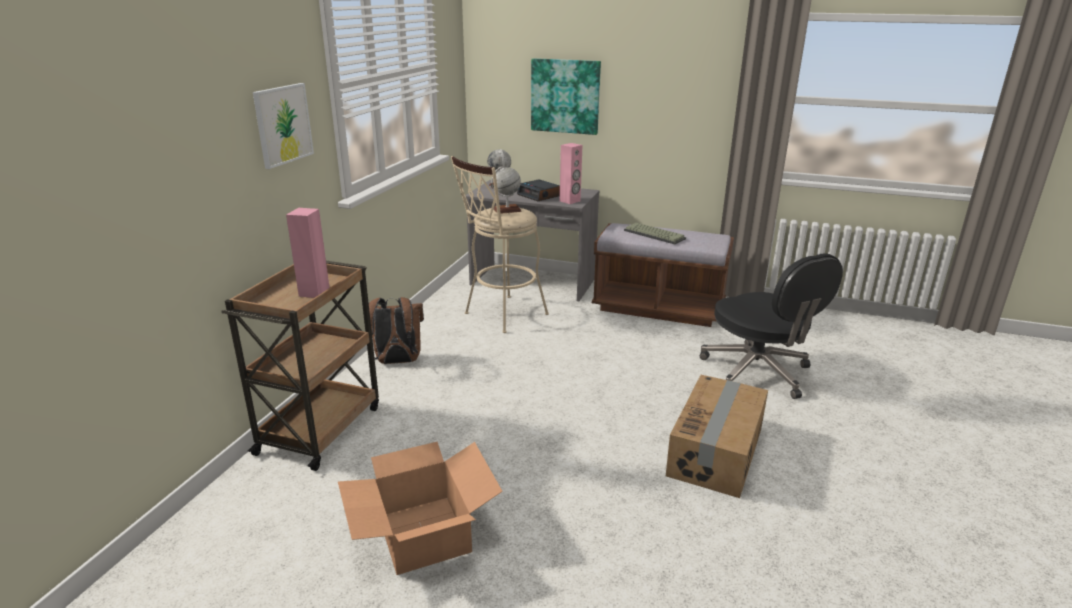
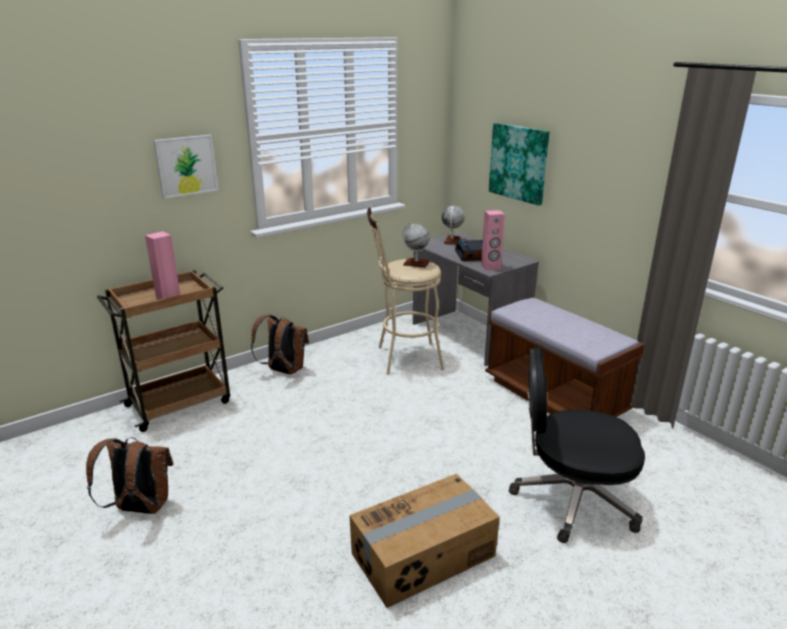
camera: 35 degrees right, 0 degrees up
cardboard box [338,442,503,575] -> brown backpack [86,437,173,514]
keyboard [624,223,686,244] -> none
black office chair [700,253,843,399] -> black office chair turned 90 degrees clockwise [509,347,645,543]

